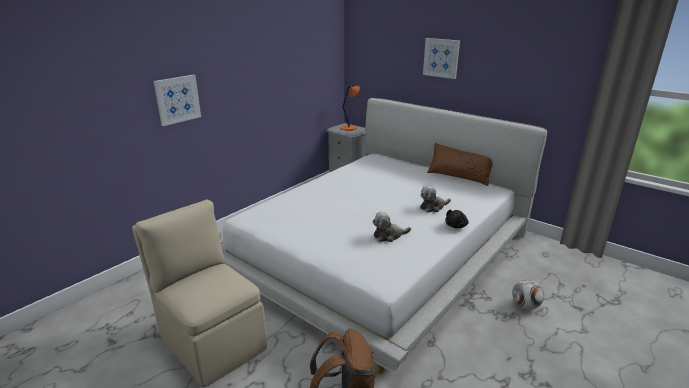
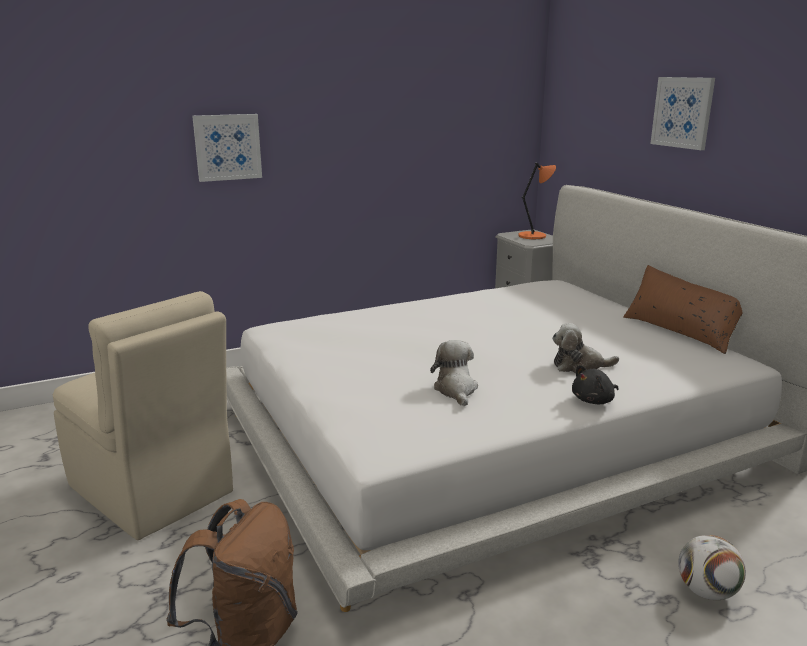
camera: 25 degrees right, 5 degrees down
beige chair [132,200,267,388] -> beige chair turned 150 degrees clockwise [53,291,233,540]
plush toy [373,212,411,242] -> plush toy turned 75 degrees clockwise [430,340,478,407]

